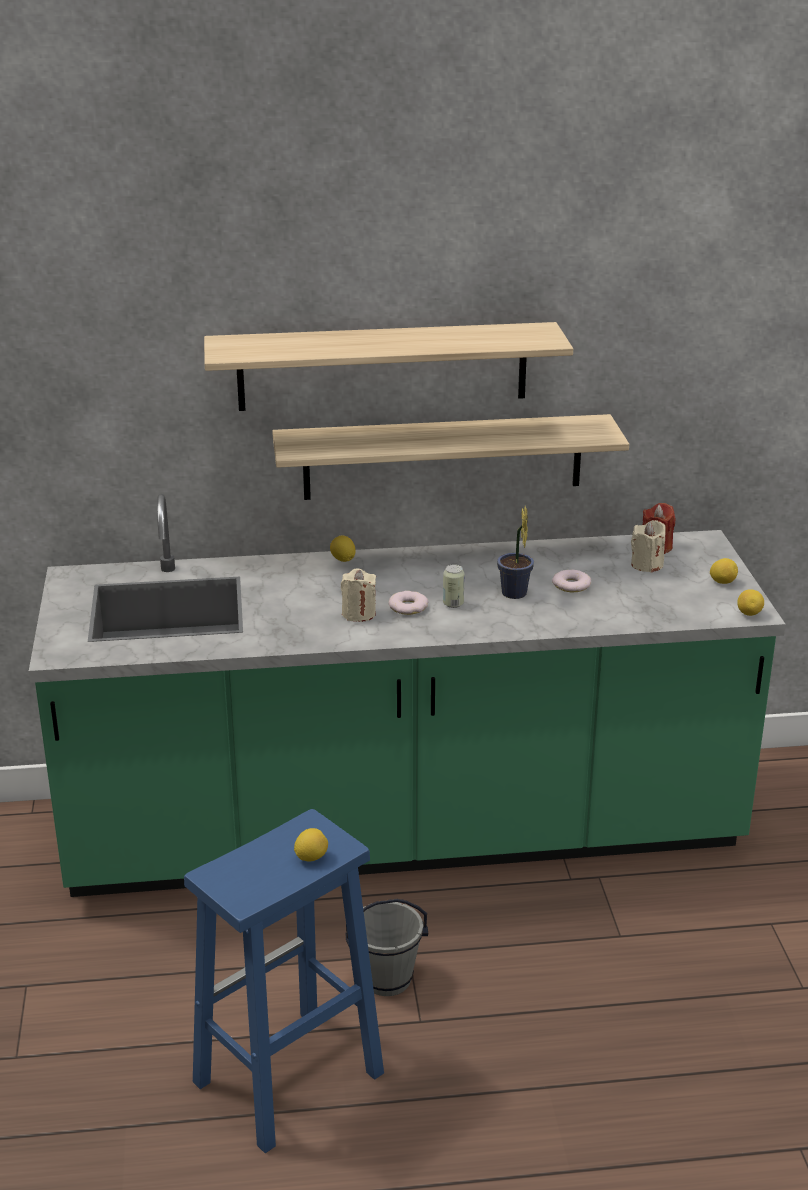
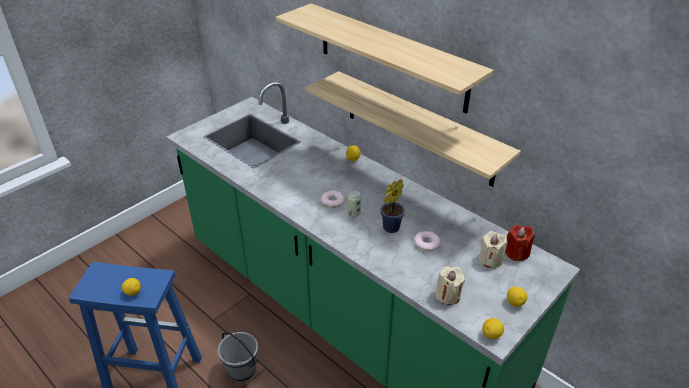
camera: 50 degrees right, 10 degrees up
beige candle [341,568,376,622] -> beige candle moved to [435,266,465,305]

